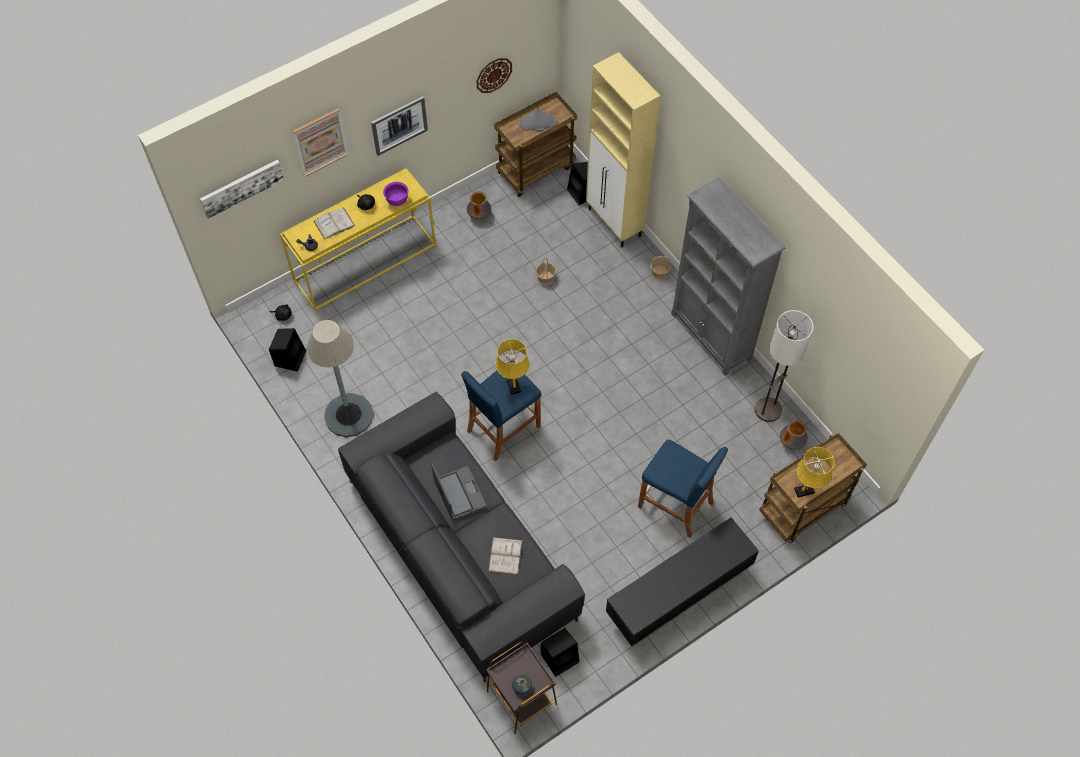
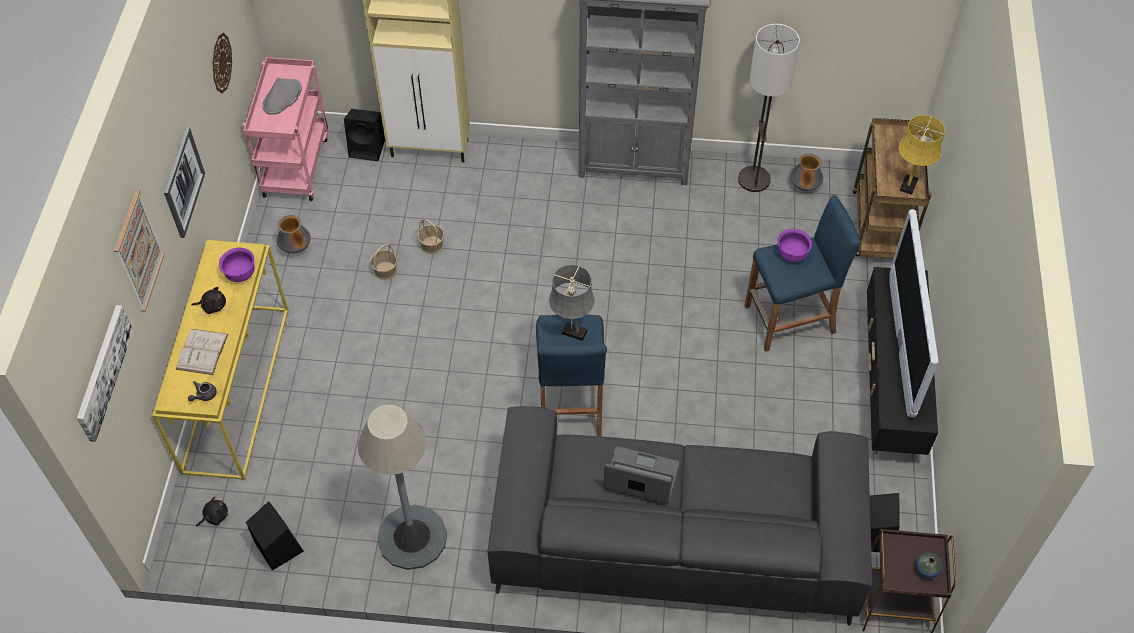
camera: 50 degrees left, 5 degrees down
white book [488,537,522,576] -> none
brown cart [494,92,577,197] -> pink cart [242,57,328,201]
yellow table lamp [495,339,530,395] -> grey table lamp [549,264,595,341]
basket [651,256,671,280] -> basket moved to [370,244,398,280]
none -> purple bowl [777,229,812,262]
none -> television [889,209,939,418]

